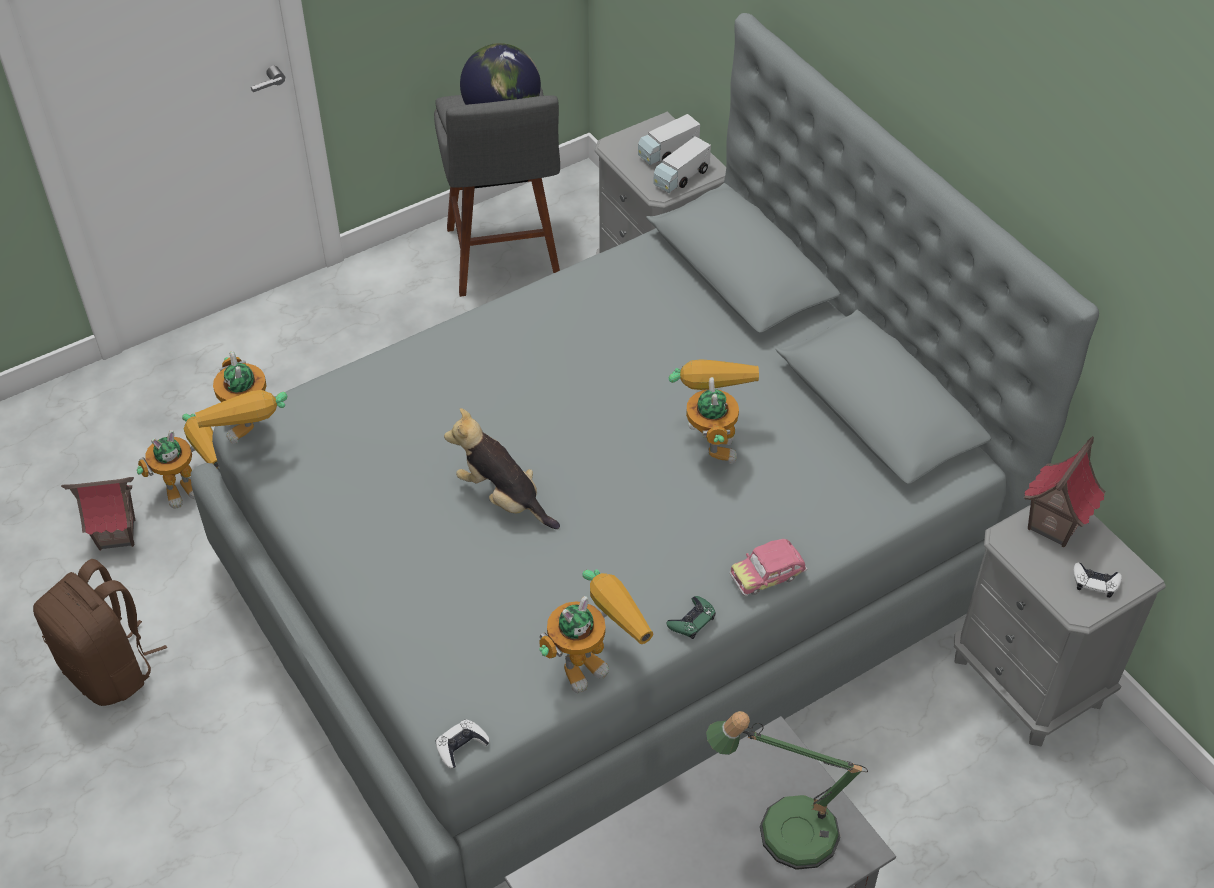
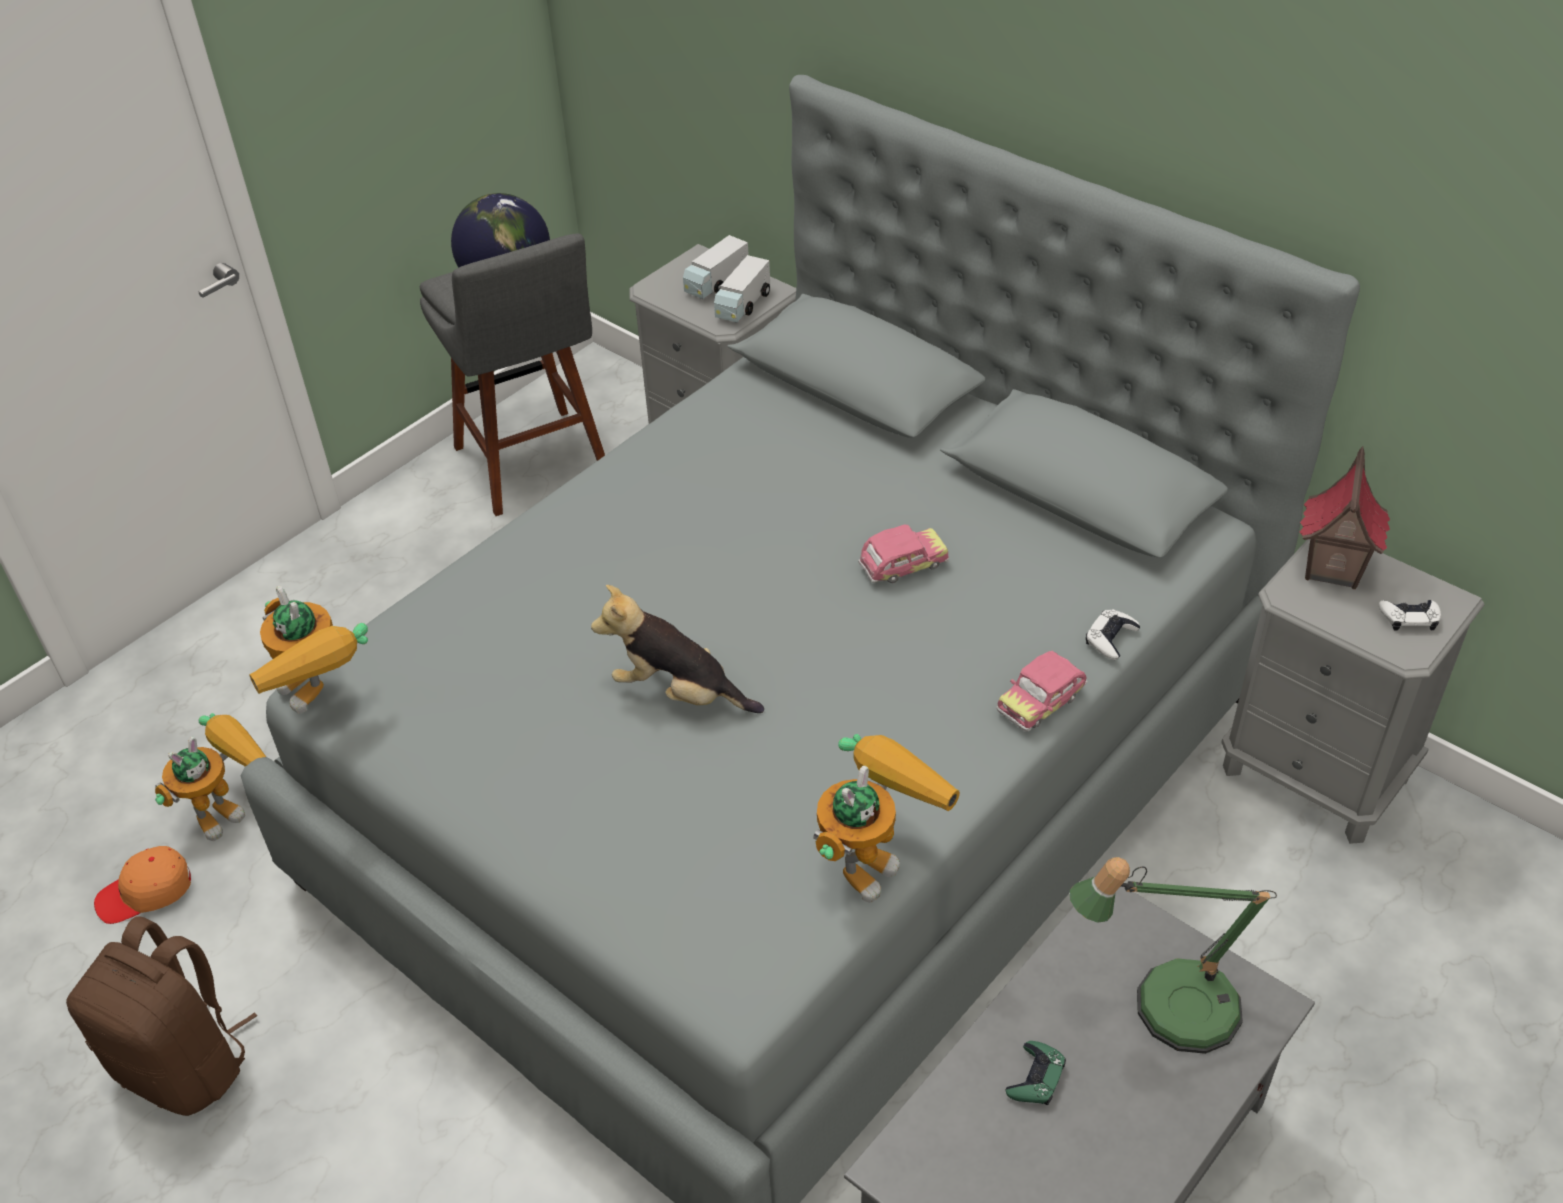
camera: 15 degrees left, 5 degrees down
toy house [61,477,136,550] -> orange cap [94,846,191,924]
white game controller [436,719,489,769] -> white game controller moved to [1086,609,1140,660]
green game controller [666,596,716,639] -> green game controller moved to [1005,1041,1066,1105]
toy robot [669,359,759,464] -> toy car [858,525,949,583]

